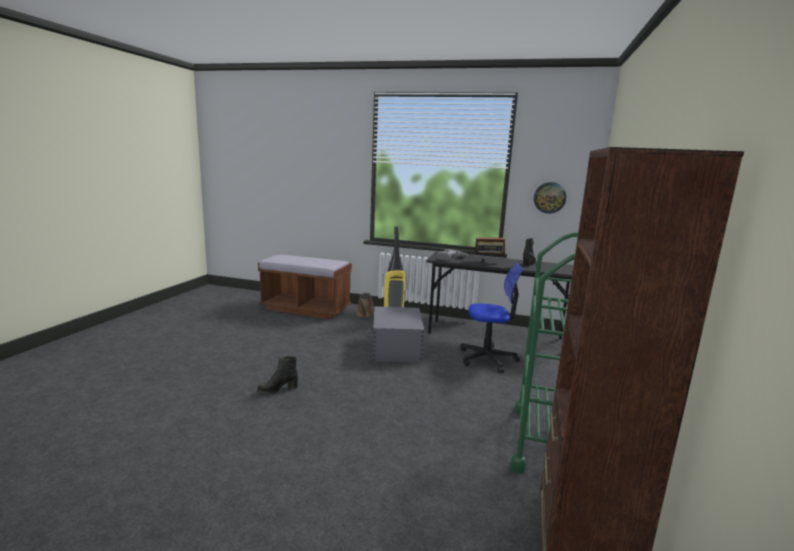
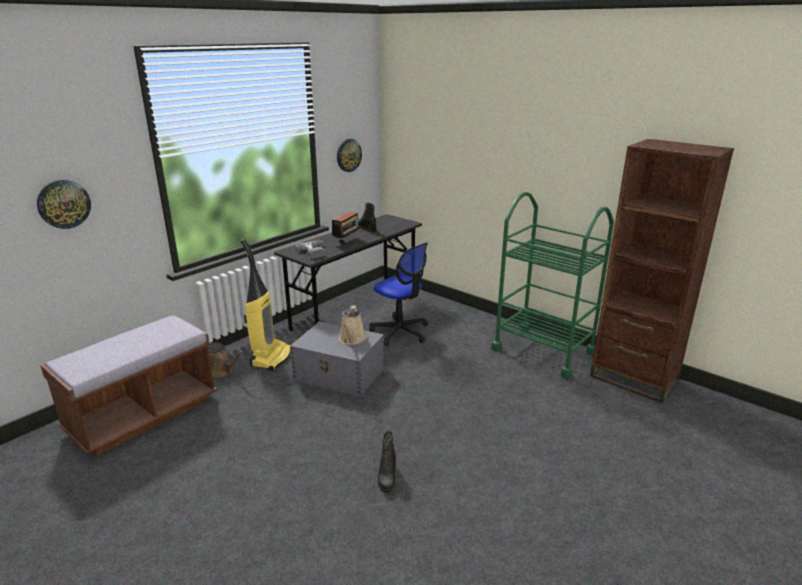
camera: 65 degrees left, 10 degrees up
office chair [460,263,523,373] -> office chair turned 105 degrees clockwise [369,242,428,346]
none -> wall clock [37,180,91,229]
none -> beige watering can [339,305,366,345]

